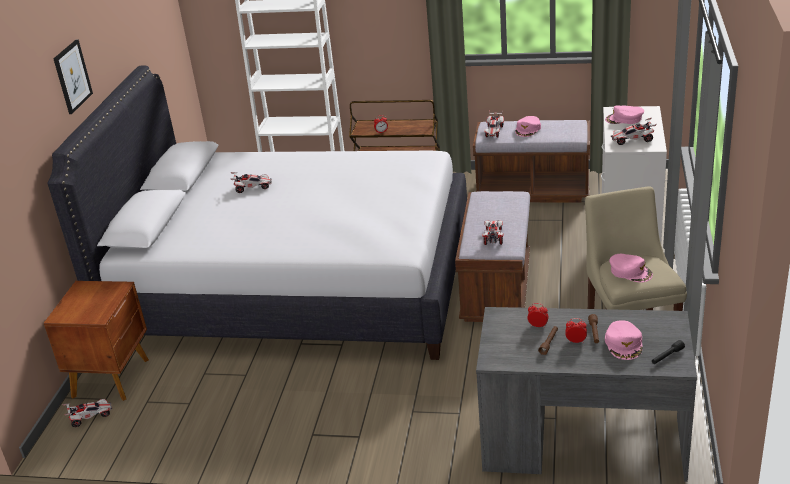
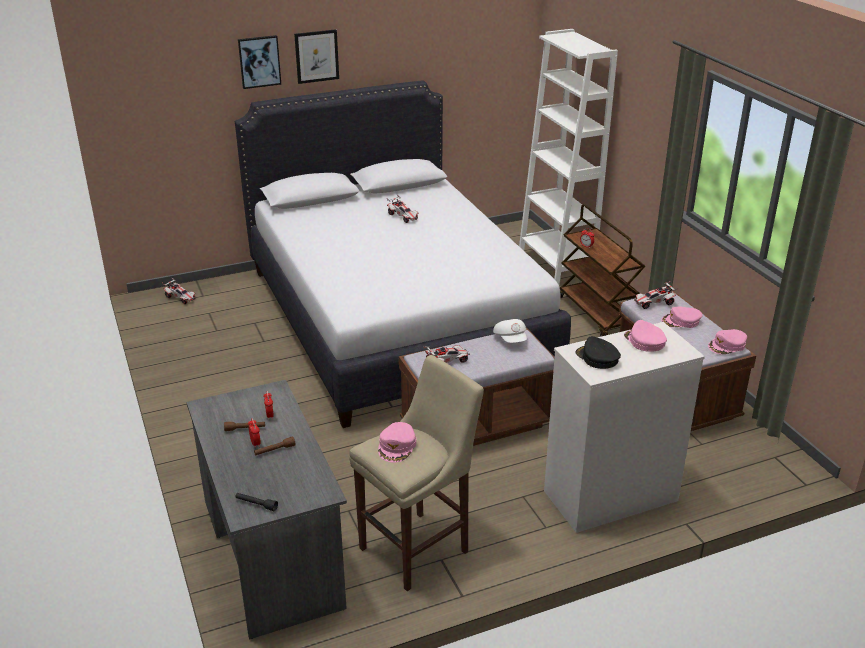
camera: 55 degrees right, 0 degrees up
brown nightstand [44,281,149,401] -> none
pink cap [605,320,643,360] -> pink cap moved to [708,329,747,355]
toy car [611,118,657,145] -> black cap [576,336,621,369]
none -> picture [238,35,281,89]
none -> white cap [493,319,527,343]

